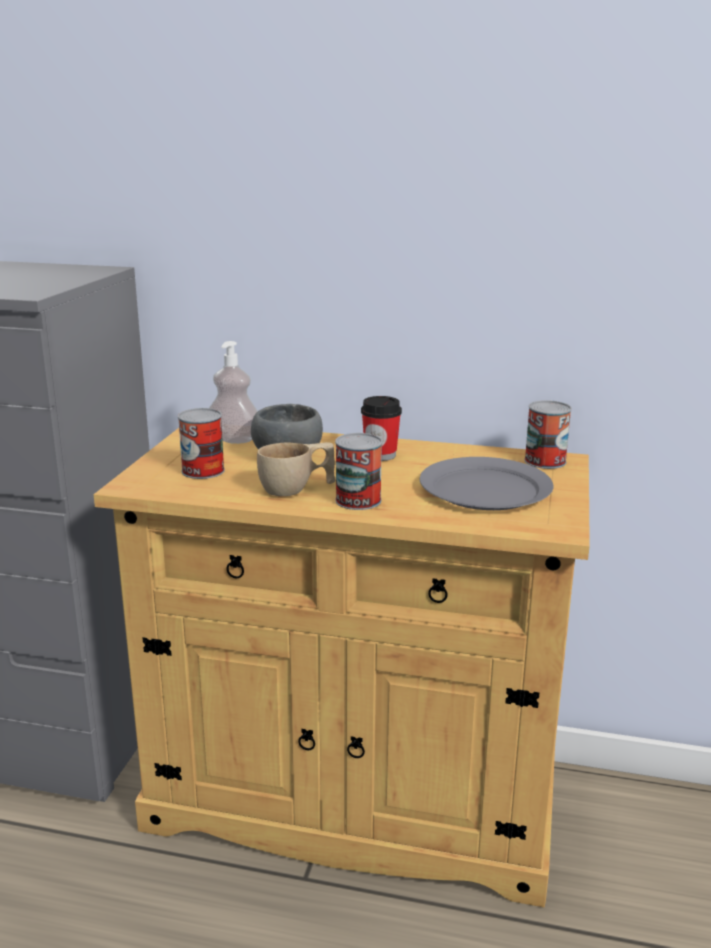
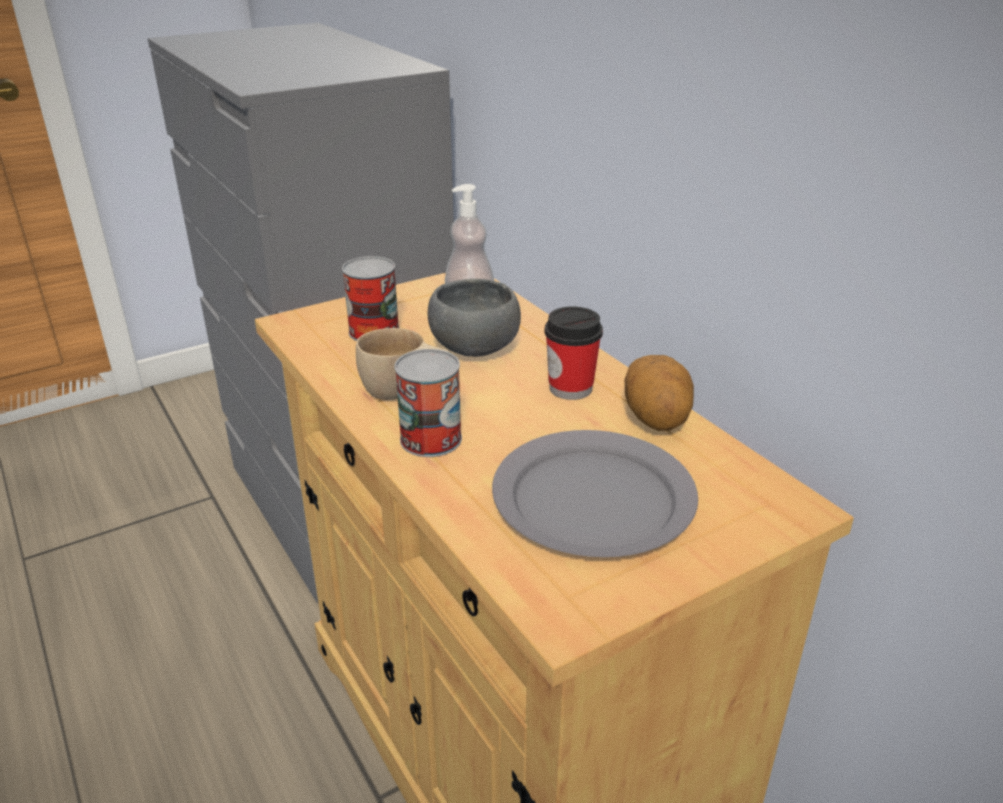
camera: 45 degrees right, 10 degrees up
can [524,400,572,469] -> none
none -> potato [625,355,694,431]

